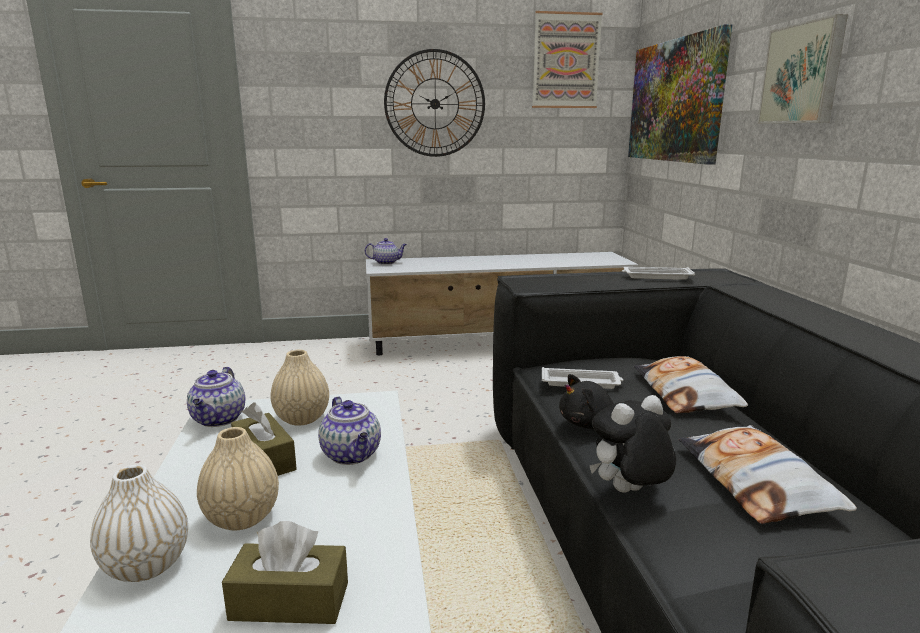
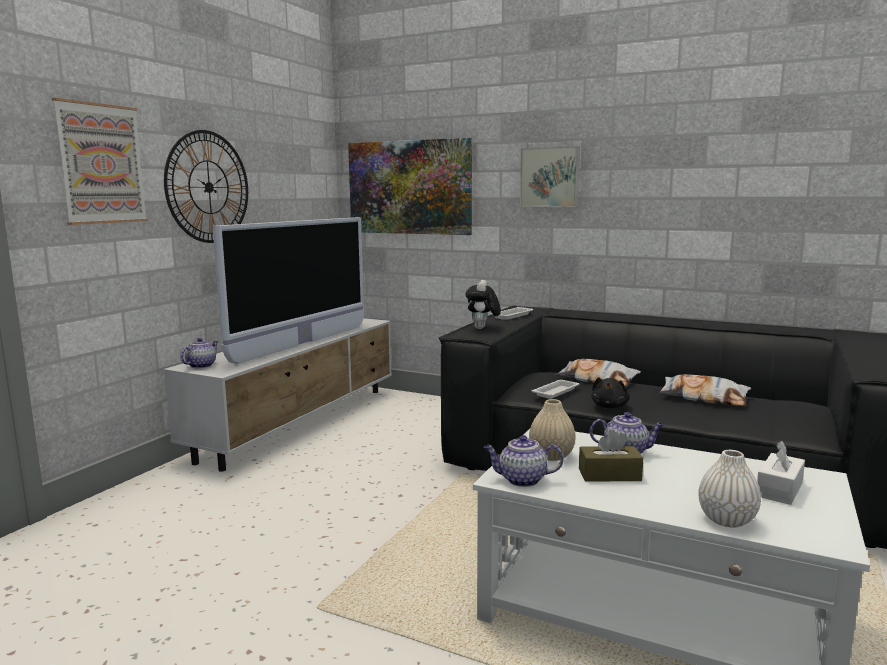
camera: 55 degrees left, 5 degrees down
teapot [187,367,245,427] -> teapot turned 150 degrees clockwise [484,435,563,487]
beige vase [197,427,279,530] -> none
brown tissue box [222,521,348,624] -> white tissue box [757,441,805,505]
picture [532,11,603,108] -> picture moved to [52,98,148,225]
plush toy [590,395,676,493] -> plush toy moved to [465,280,501,329]
none -> television [213,217,364,364]

